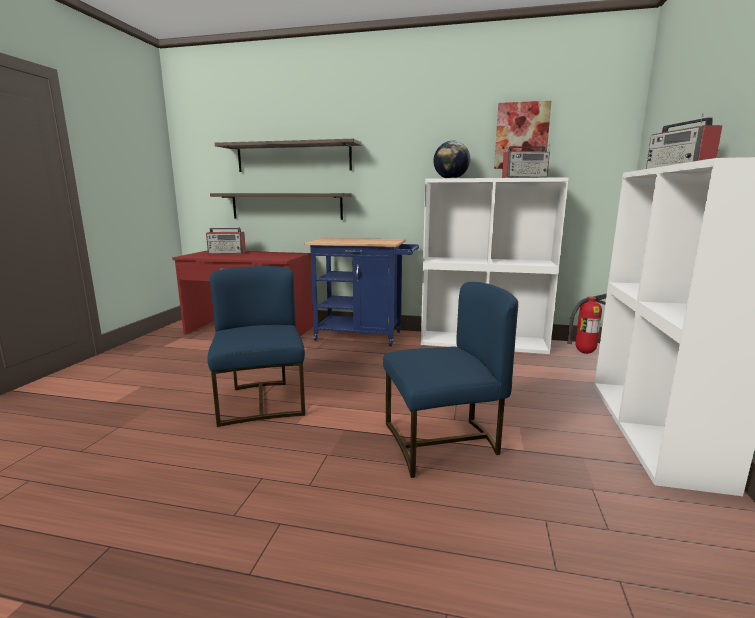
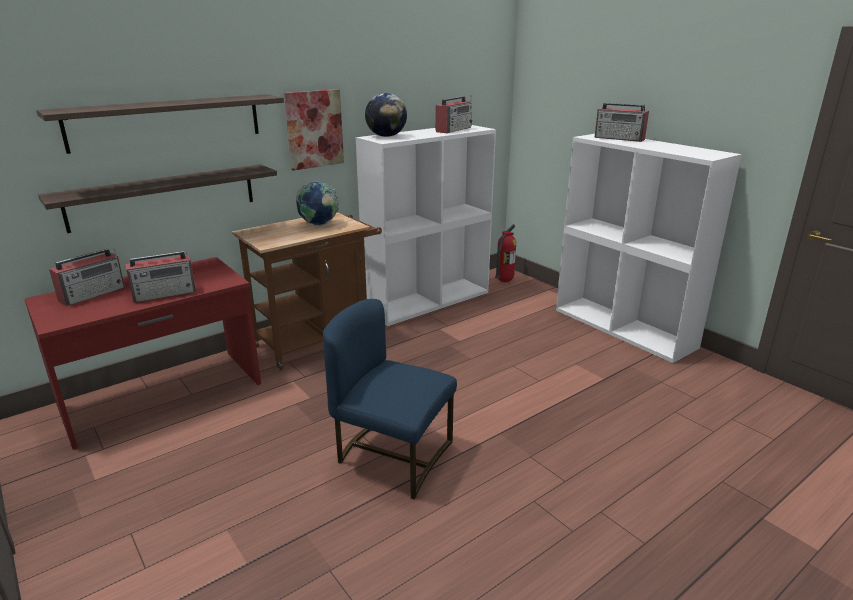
camera: 50 degrees left, 10 degrees up
blue cart [305,238,419,346] -> brown cart [232,212,382,370]
blue chair [383,282,518,478] -> none
picture [494,101,552,169] -> picture moved to [284,89,344,171]
none -> radio [126,251,196,302]
none -> globe [296,181,339,225]

